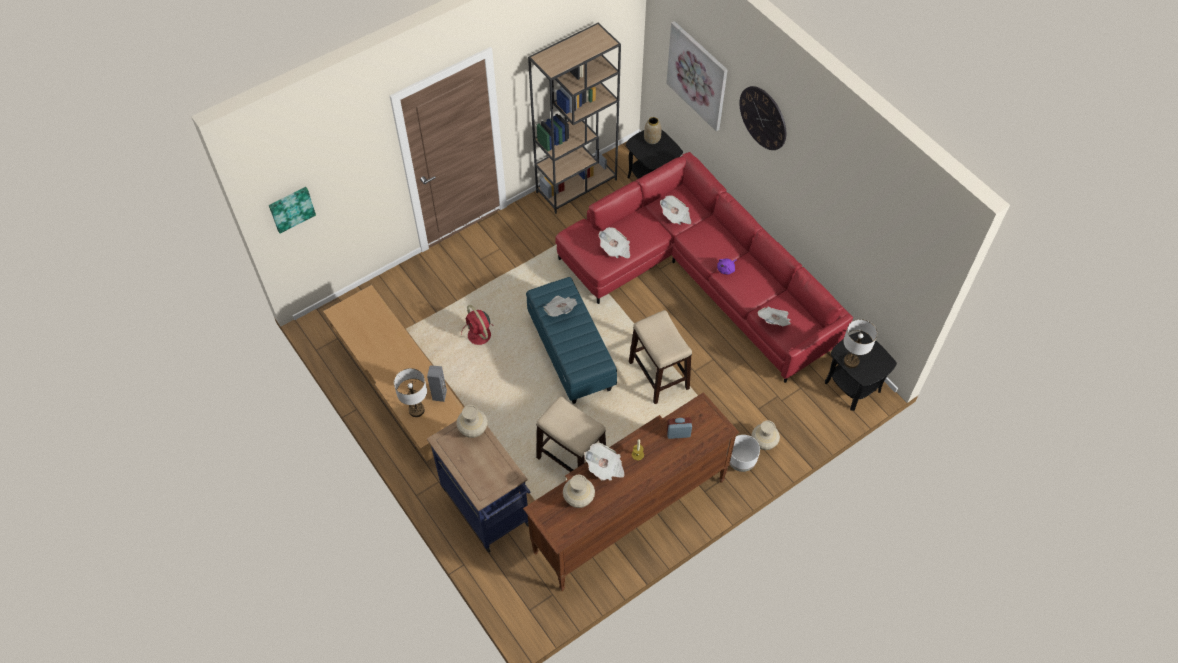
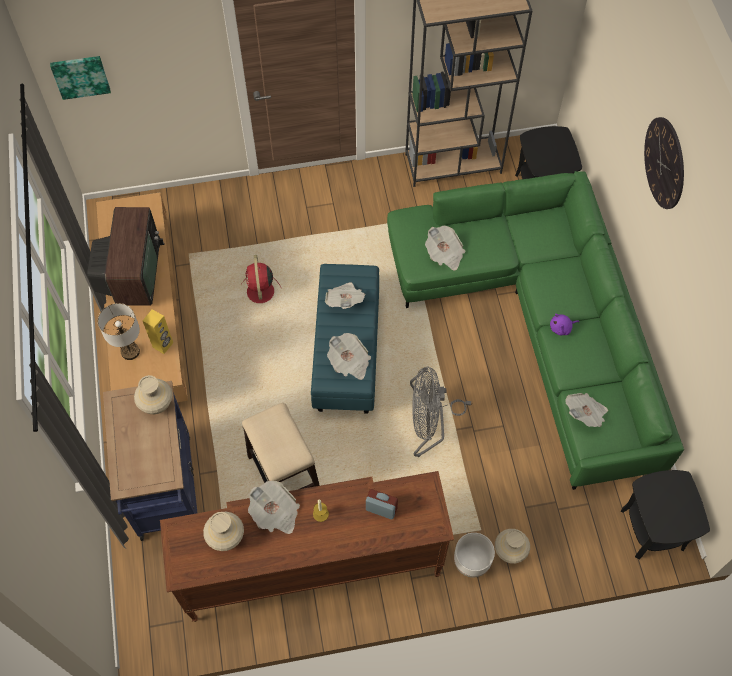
camera: 25 degrees right, 5 degrees up
grey speaker [427,365,447,402] -> yellow speaker [142,310,173,354]
red sofa [555,152,853,383] -> green sofa [387,171,684,490]
stool [629,310,692,404] -> grey fan [410,366,473,457]
vase [644,117,661,144] -> none
newspaper [660,195,691,225] -> newspaper moved to [327,333,371,380]
picture [666,21,728,131] -> none
table lamp [843,319,877,368] -> none
none -> television [88,207,164,306]

